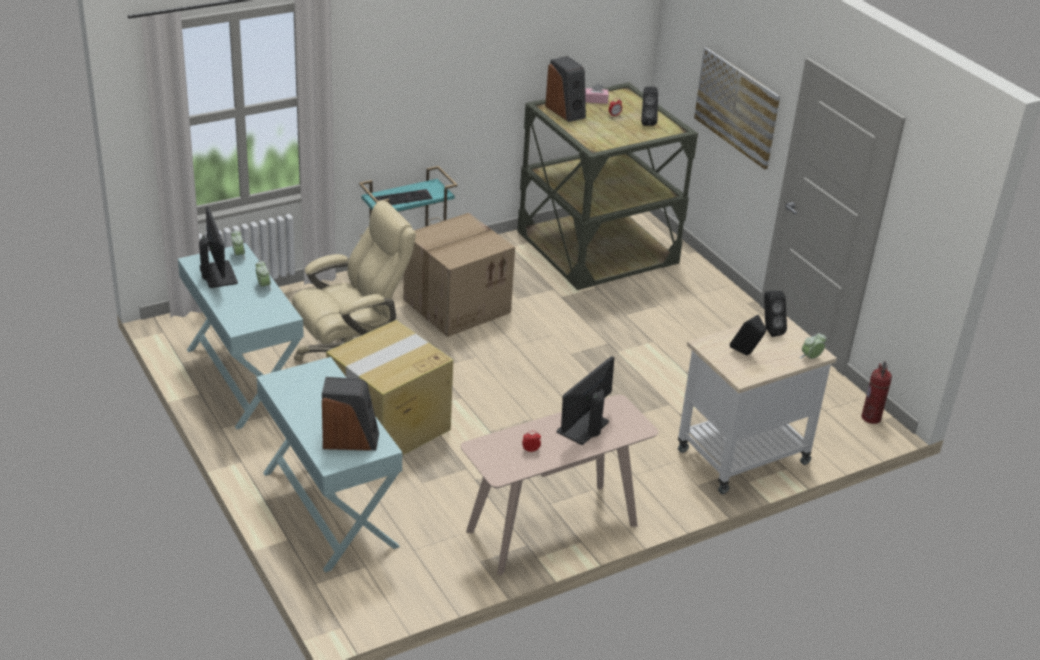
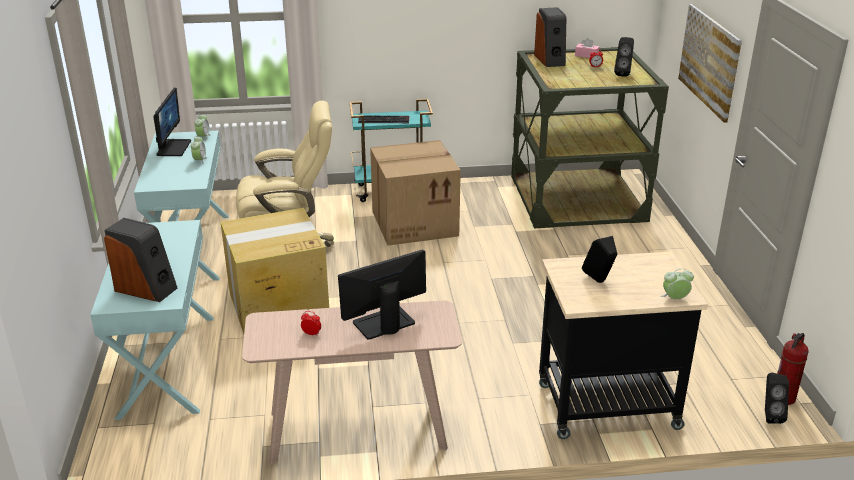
camera: 25 degrees right, 5 degrees down
white cart [678,316,837,494] -> black cart [539,251,708,439]
black speaker [764,291,787,337] -> black speaker moved to [765,373,789,424]

